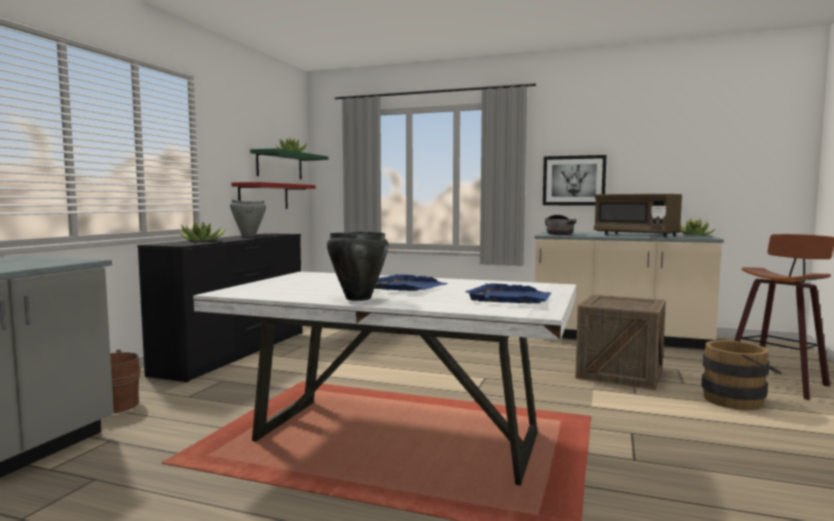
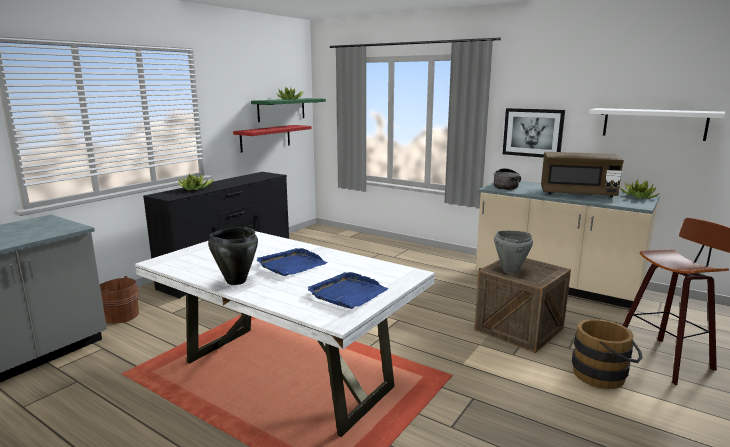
camera: 15 degrees right, 10 degrees up
grey cooking pot [230,200,266,237] -> grey cooking pot moved to [494,231,533,274]
brown microwave [594,194,682,237] -> brown microwave turned 45 degrees counterclockwise [541,152,624,198]
none -> white shelf [589,108,725,141]

